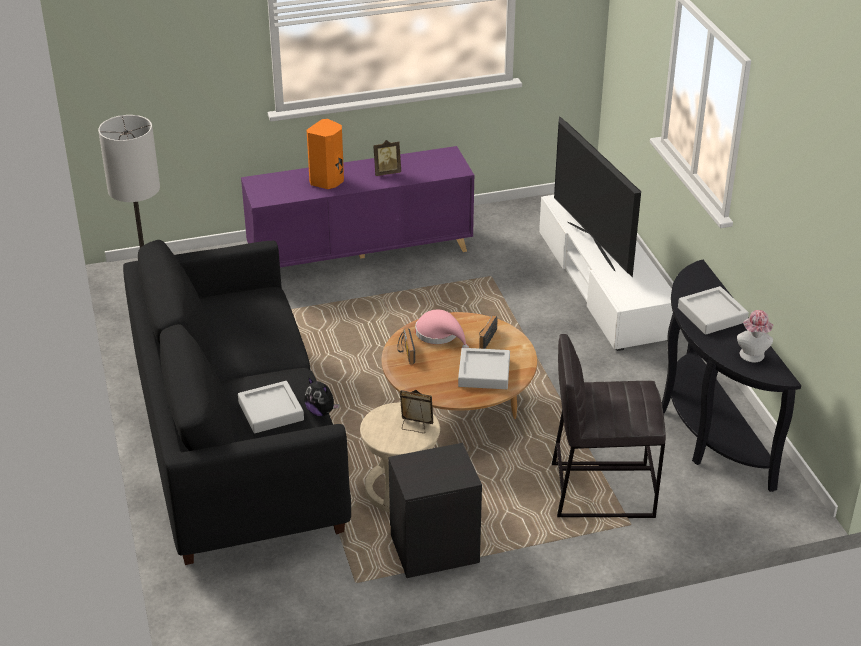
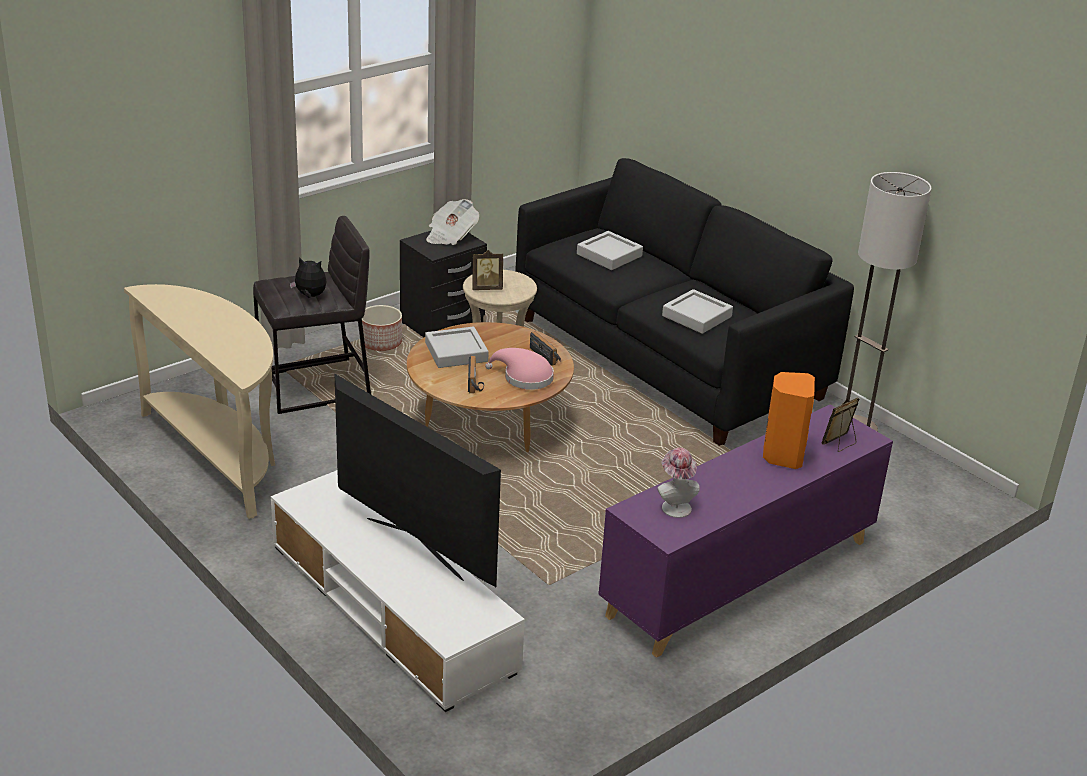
camera: 155 degrees right, 5 degrees down
plush toy [304,377,340,416] -> plush toy moved to [290,257,327,298]
picture frame [373,140,401,176] -> picture frame moved to [821,397,859,452]
black console table [662,260,801,492] -> beige console table [124,284,275,519]
grey tray [678,286,749,335] -> grey tray moved to [662,289,733,334]
hat [737,310,773,362] -> hat moved to [657,448,700,518]
none -> planter [362,305,402,351]
none -> newspaper [426,199,479,245]

